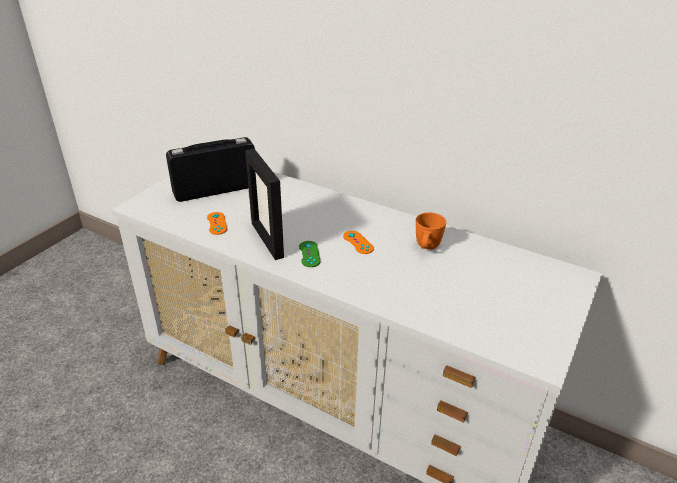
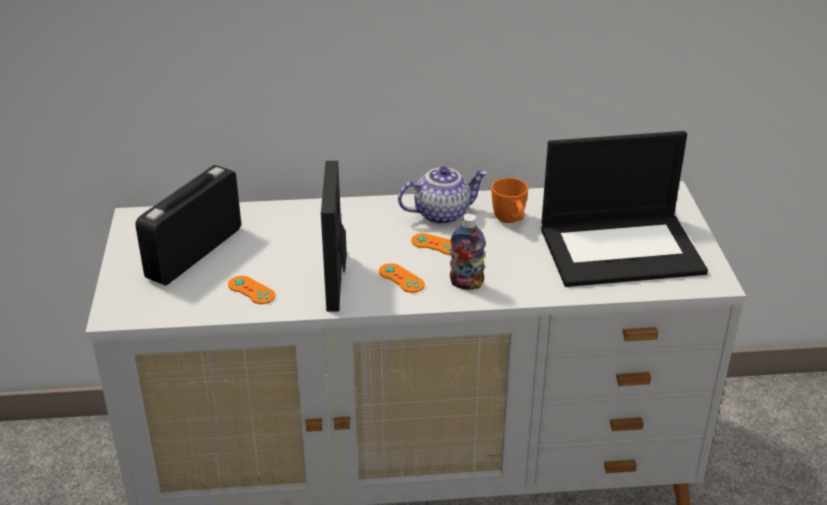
camera: 35 degrees left, 0 degrees up
picture frame [245,149,284,260] -> picture frame turned 60 degrees clockwise [321,161,347,312]
green game controller [299,241,321,267] -> orange game controller [379,263,425,293]
none -> teapot [398,166,487,225]
none -> bottle [450,214,486,290]
none -> laptop [541,131,708,287]

